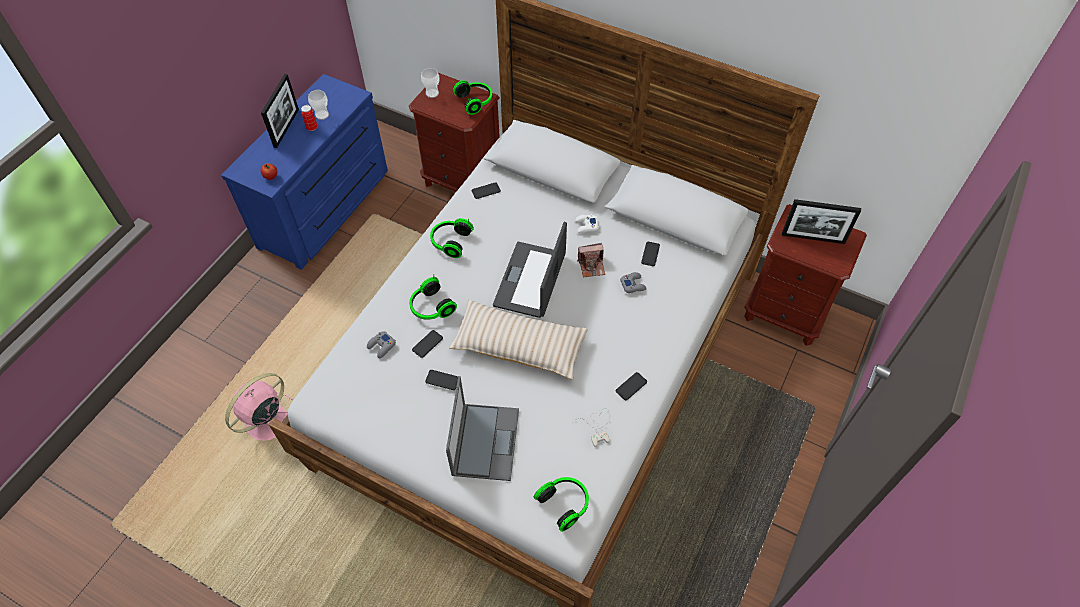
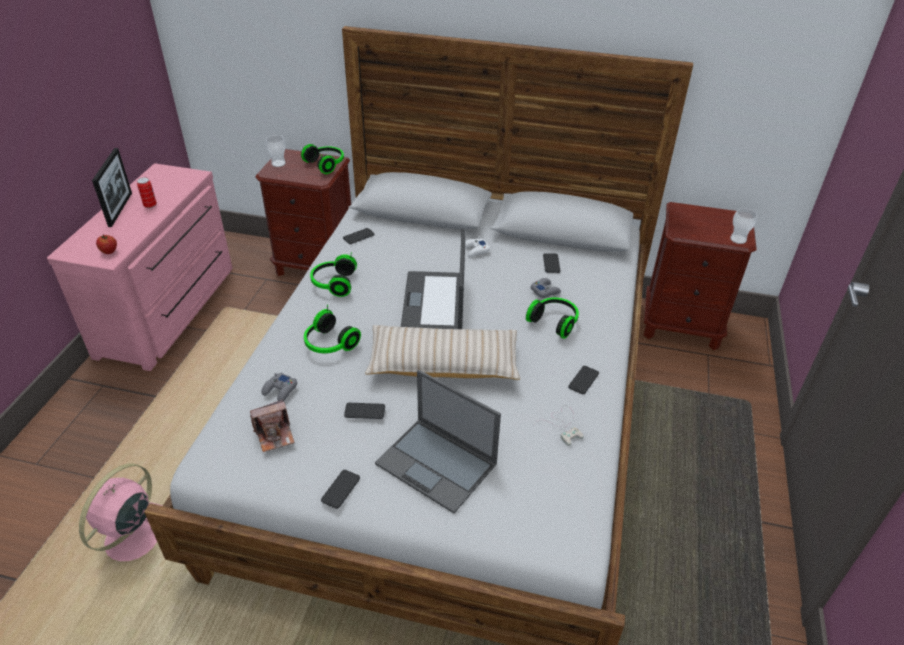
camera: 15 degrees left, 15 degrees down
blue dresser [221,74,388,270] -> pink dresser [47,163,233,371]
cup [308,90,329,120] -> cup moved to [730,208,757,244]
phone [412,330,443,358] -> phone moved to [321,470,360,509]
laptop [446,376,519,481] -> laptop turned 135 degrees clockwise [375,370,501,514]
headphones [534,477,589,532] -> headphones moved to [526,298,579,339]
camera [577,243,605,277] -> camera moved to [250,400,295,452]
picture frame [782,199,861,244] -> none

